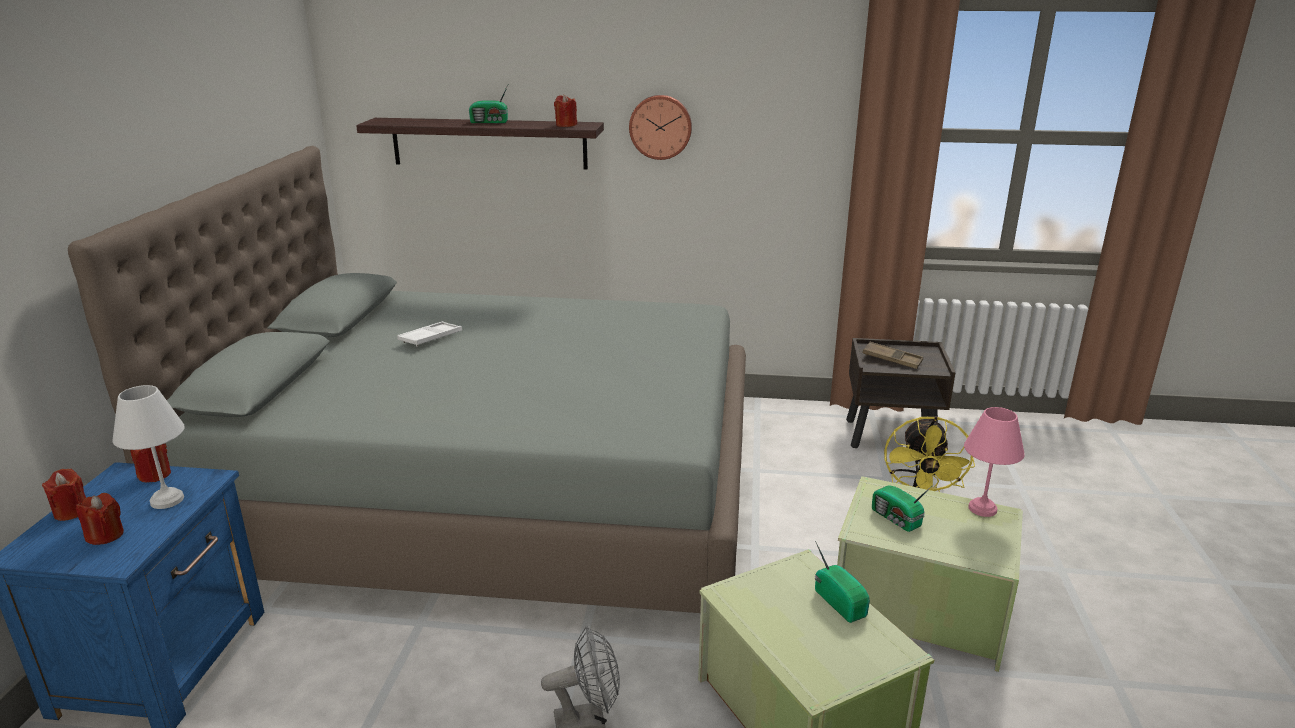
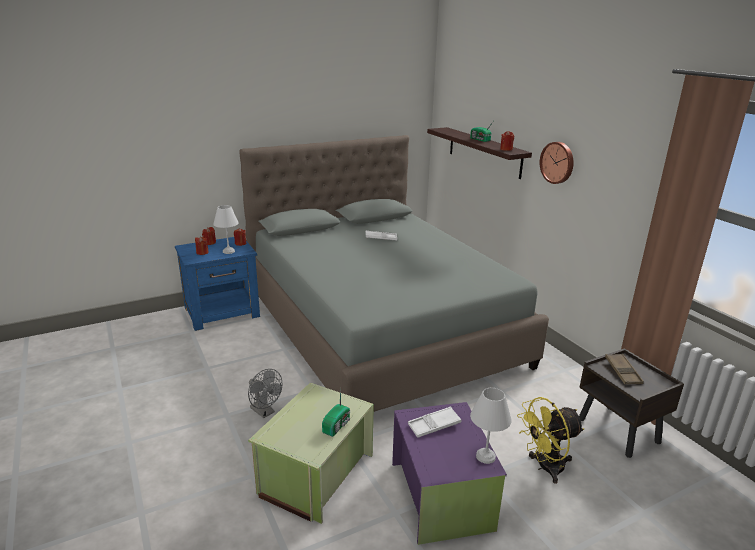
camera: 55 degrees right, 0 degrees up
green storage box [837,476,1023,672] -> purple storage box [392,402,507,545]
radio [872,485,933,532] -> white tray [408,406,461,438]
pink table lamp [964,407,1025,517] -> white table lamp [470,388,512,464]

